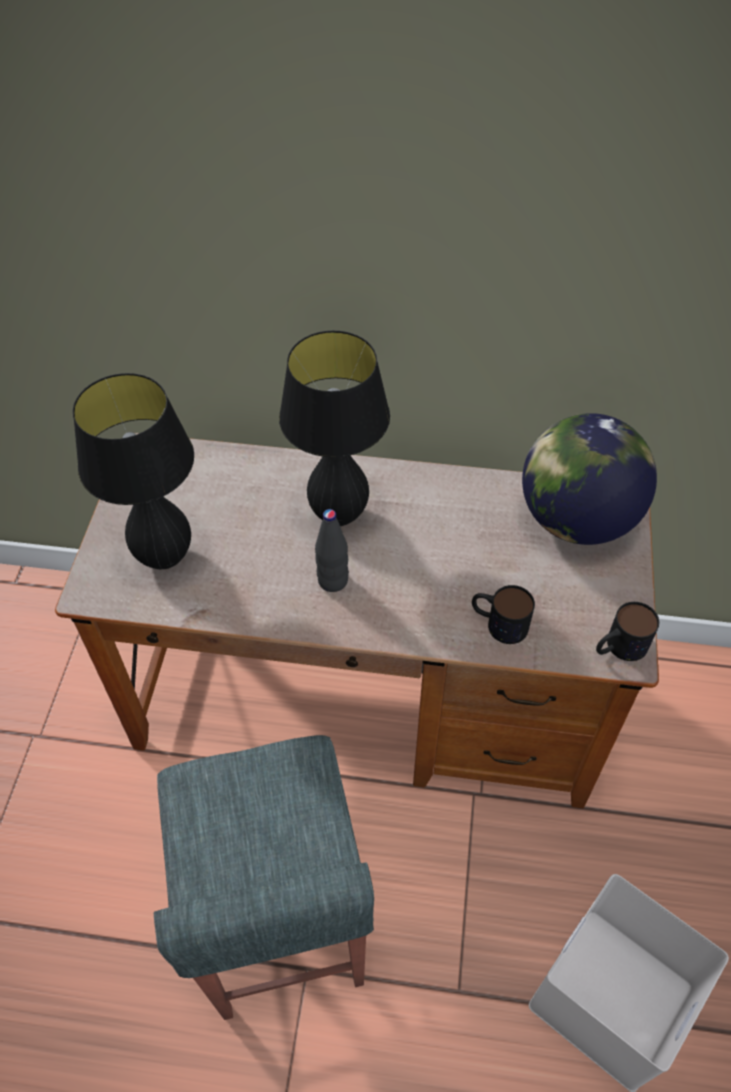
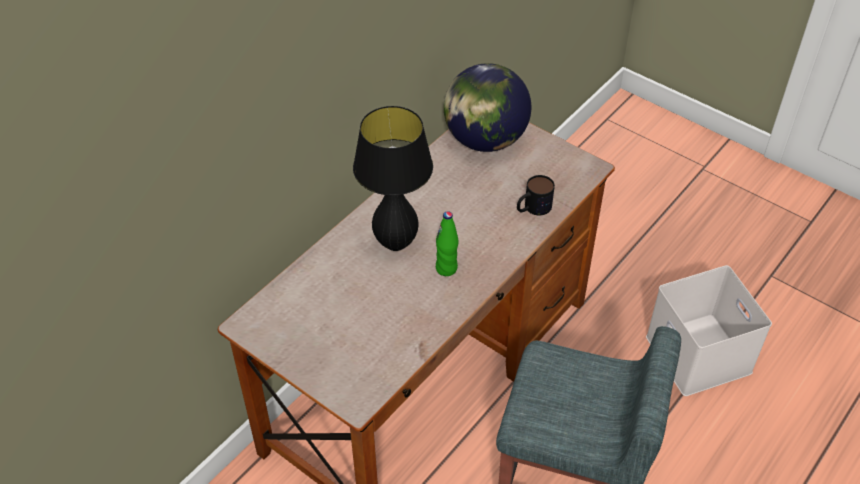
camera: 60 degrees left, 5 degrees down
black table lamp [73,373,194,569] -> none
black bottle [315,509,349,592] -> green bottle [436,211,459,276]
mug [596,602,659,661] -> none

